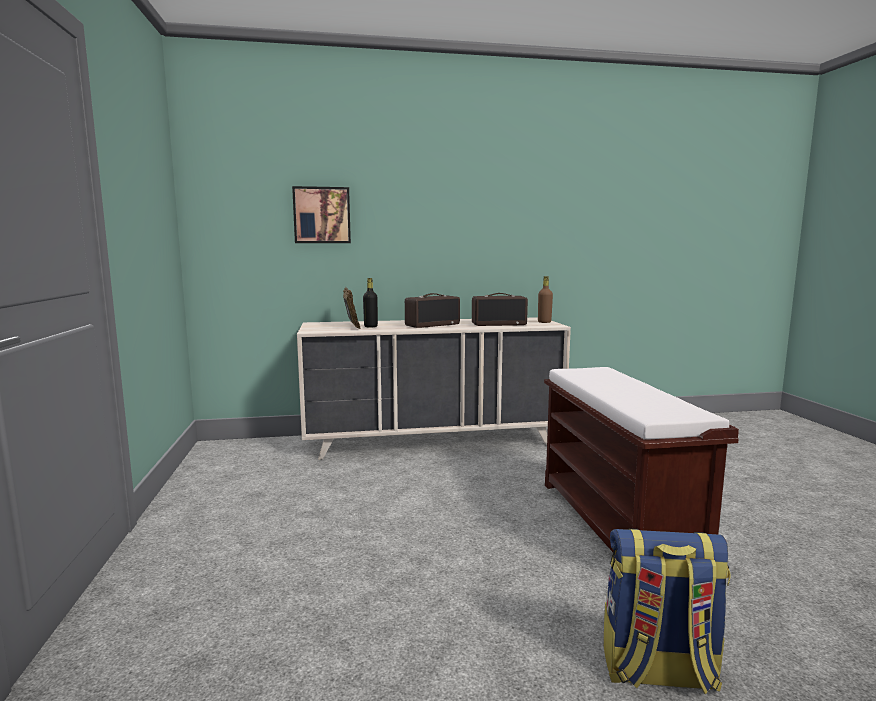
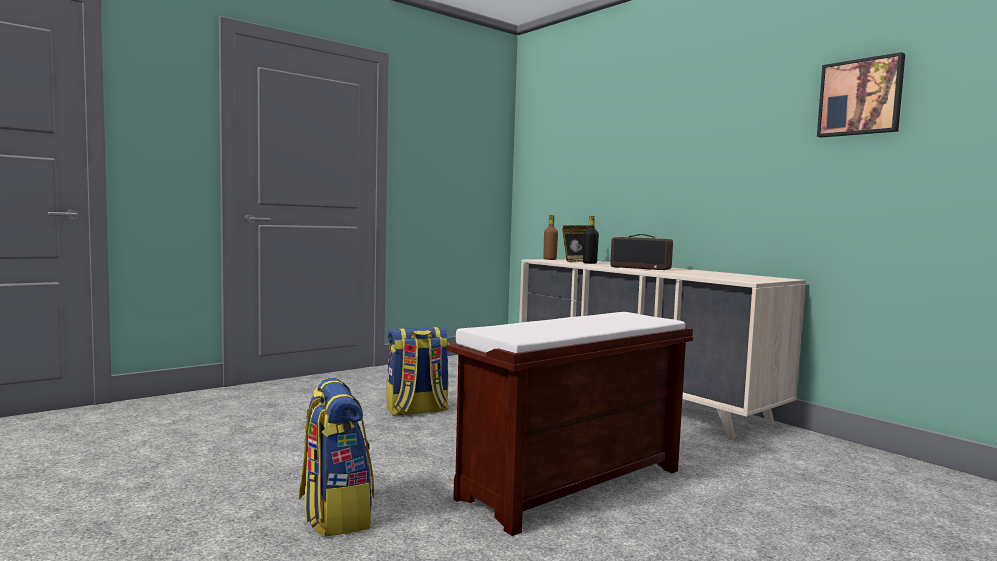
camera: 60 degrees right, 5 degrees down
picture [292,186,351,243] -> picture moved to [817,52,905,138]
radio [472,293,528,326] -> none
brown bottle [538,276,553,323] -> brown bottle moved to [543,215,558,260]
none -> backpack [386,327,449,416]

